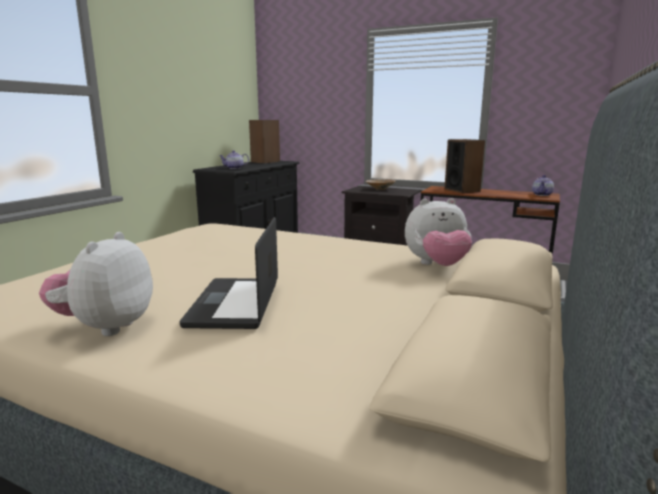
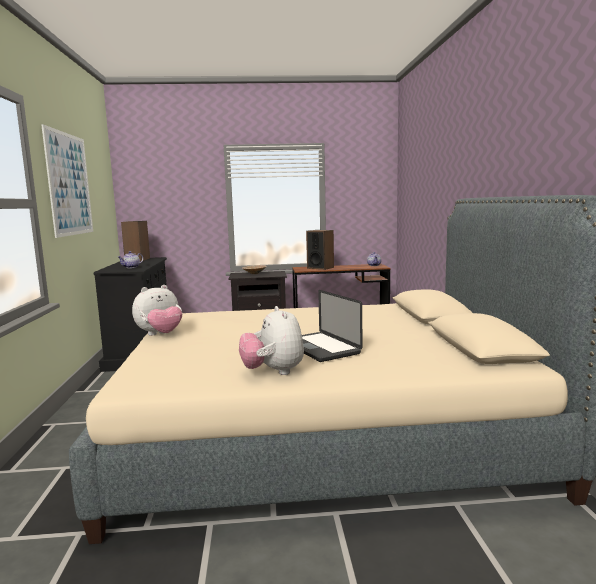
camera: 30 degrees left, 5 degrees down
plush toy [405,198,472,266] -> plush toy moved to [132,285,182,336]
none -> picture [41,124,93,238]

